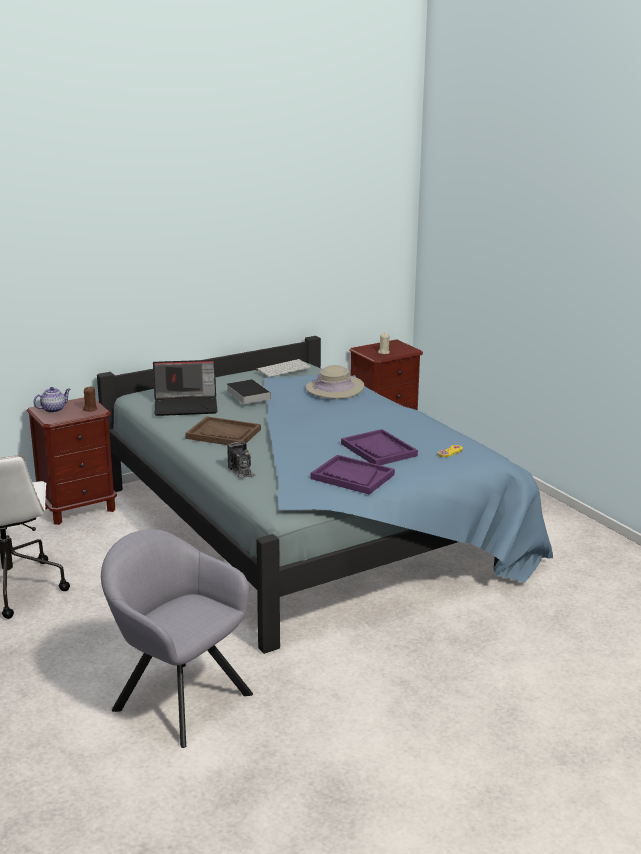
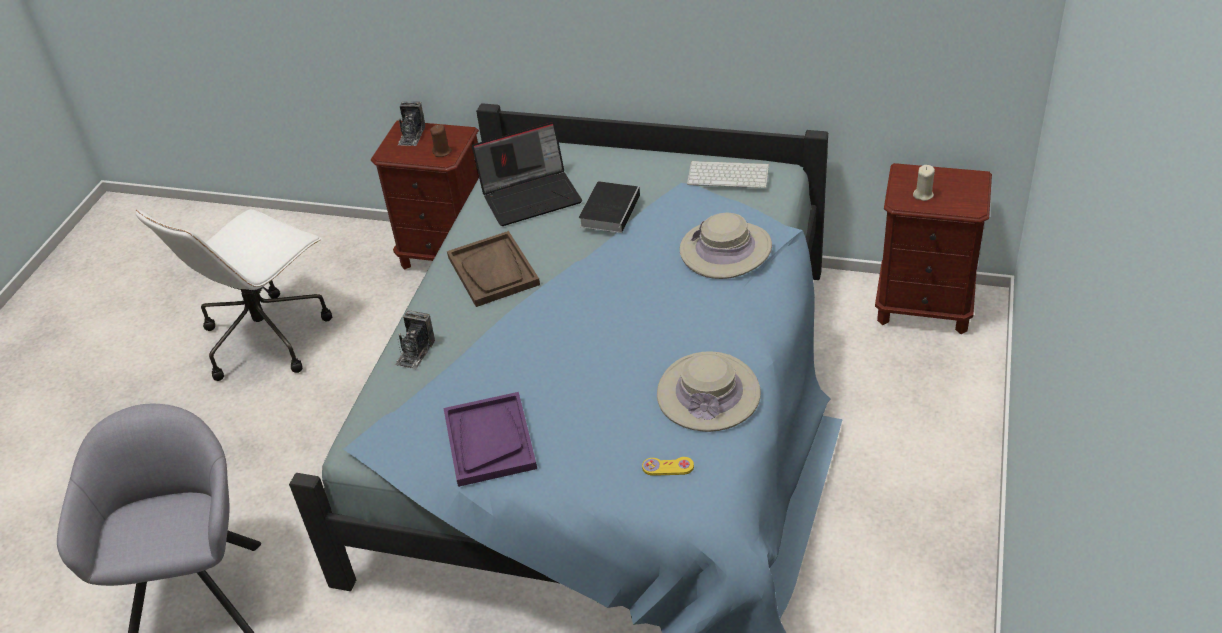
camera: 50 degrees right, 20 degrees up
teapot [33,387,70,413] -> camera [398,101,426,146]
laptop [153,360,218,416] -> laptop turned 60 degrees counterclockwise [472,122,582,226]
purple tray [341,429,418,465] -> none
none -> beige hat [657,351,761,432]

